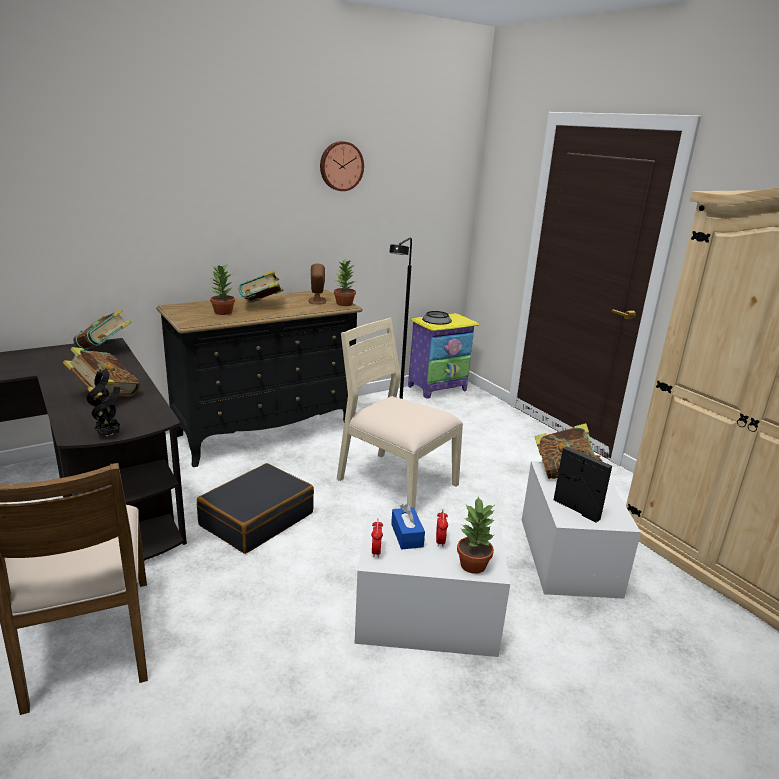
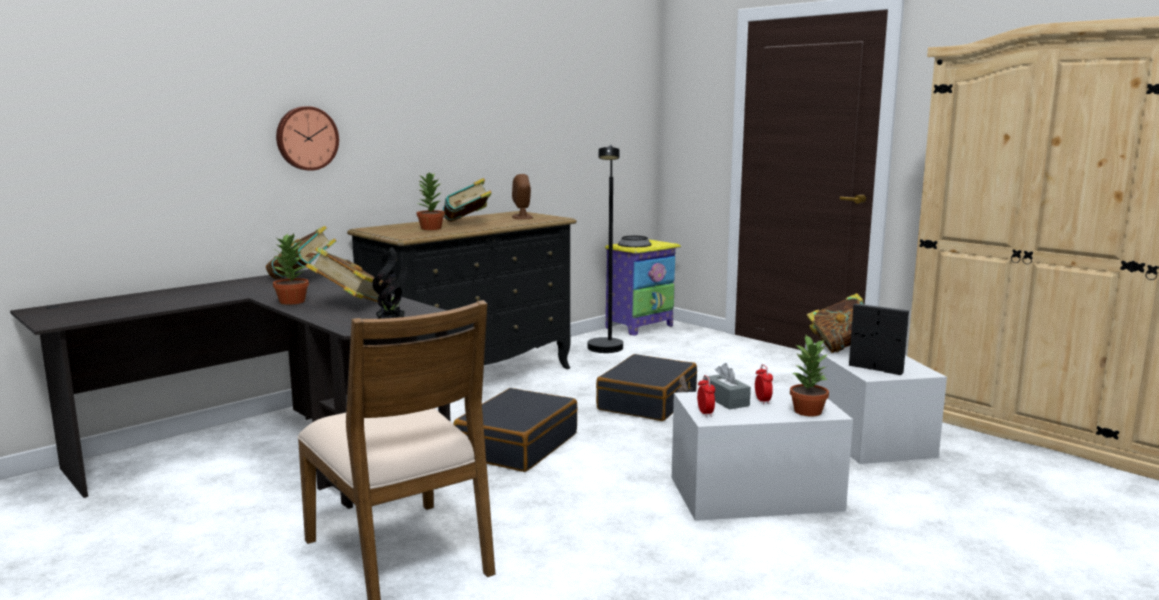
camera: 10 degrees left, 10 degrees down
wall clock [320,141,364,191] -> wall clock moved to [276,106,339,171]
potted plant [334,260,357,306] -> potted plant moved to [273,234,309,305]
beige chair [337,318,463,509] -> black suitcase [596,354,697,421]
blue tissue box [391,504,425,549] -> grey tissue box [705,363,751,410]

